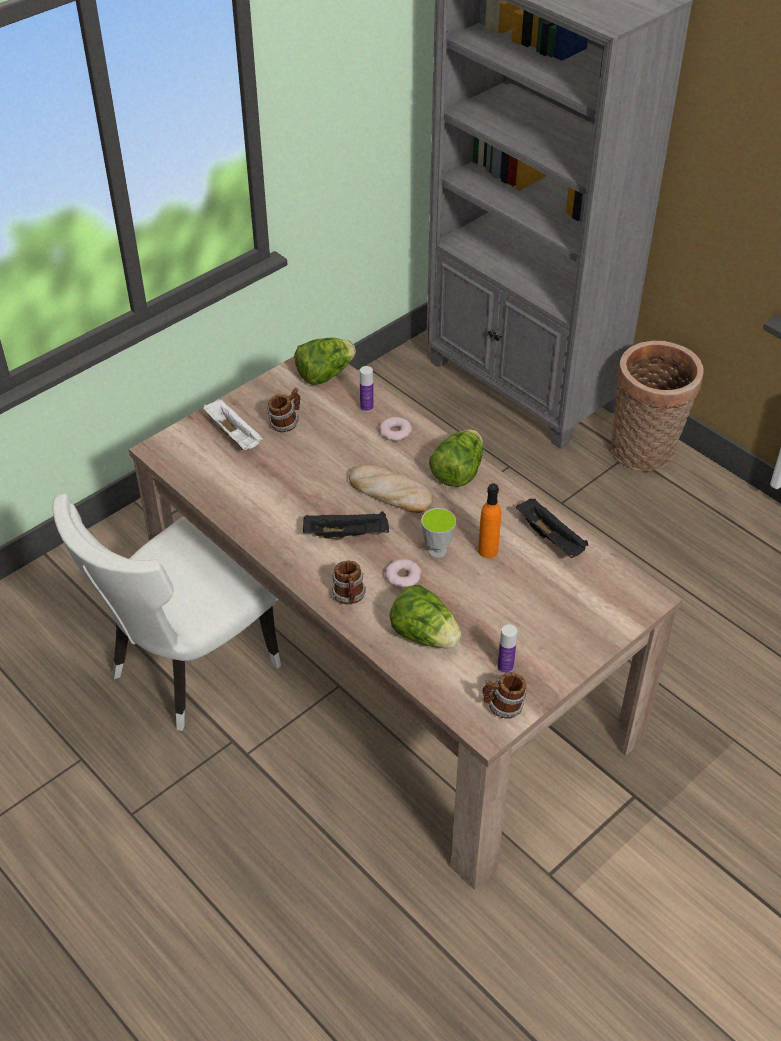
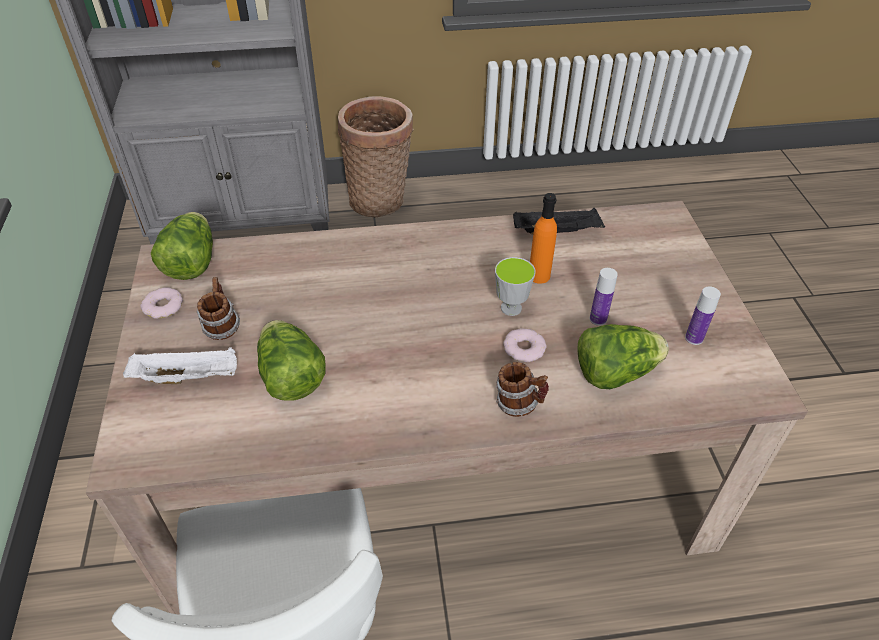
camera: 55 degrees left, 0 degrees up
black tray [303,511,389,540] -> none
bread [349,464,433,513] -> none
bottle [360,366,374,412] -> bottle moved to [590,268,618,326]
donut [379,417,412,441] -> donut moved to [140,287,183,319]
lettuce [429,429,483,487] -> lettuce moved to [257,320,326,401]
mug [482,672,527,719] -> none

